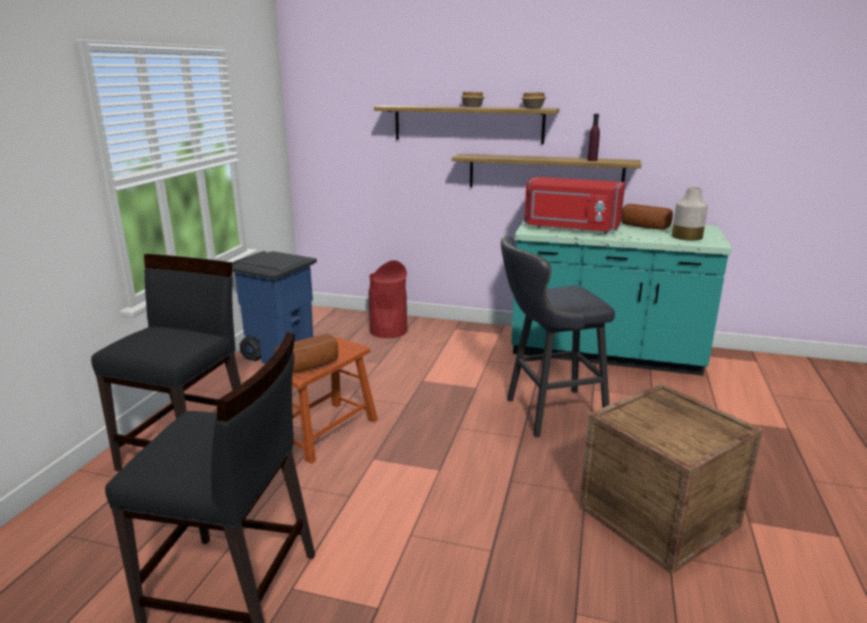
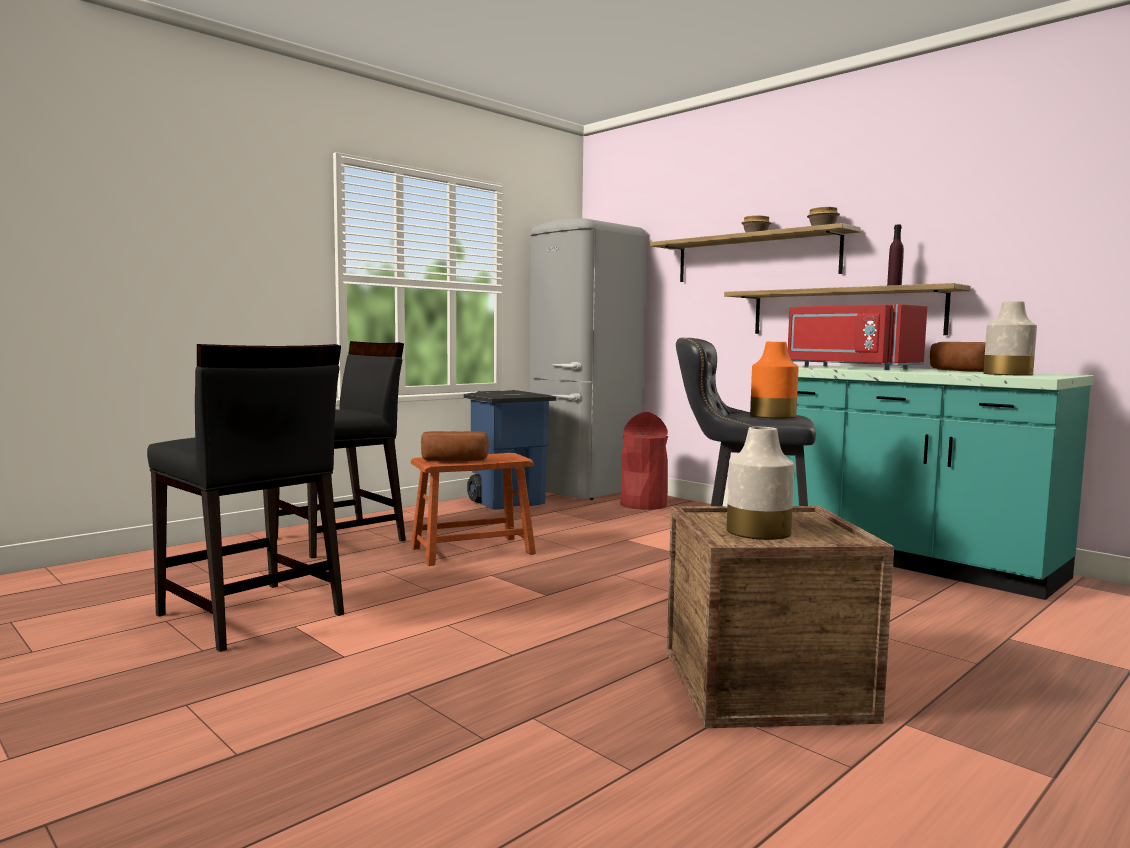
camera: 30 degrees right, 15 degrees down
none -> grey fridge [529,218,647,500]
none -> beige vase [727,427,794,540]
none -> orange vase [750,342,799,418]

